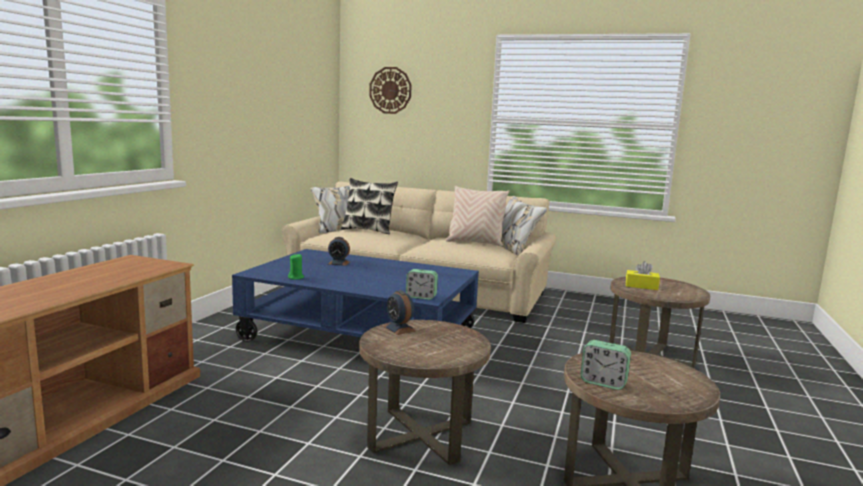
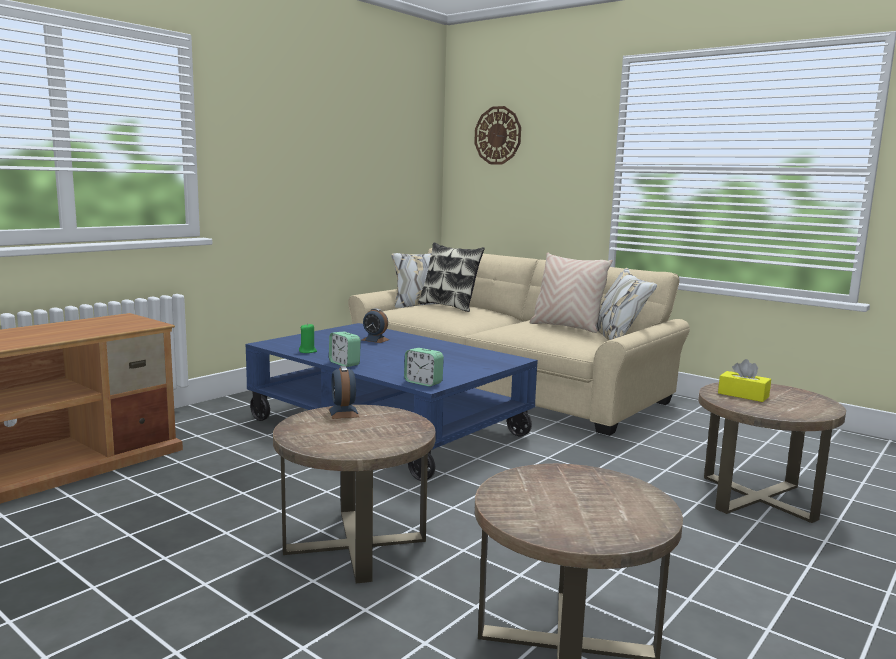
camera: 20 degrees right, 0 degrees up
alarm clock [580,340,631,390] -> alarm clock moved to [329,332,361,367]

